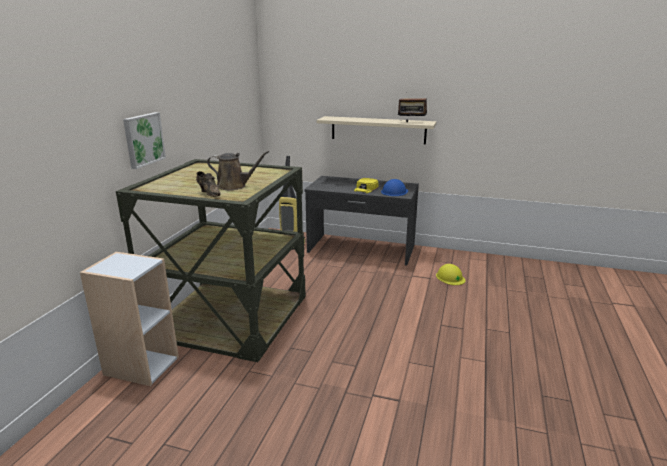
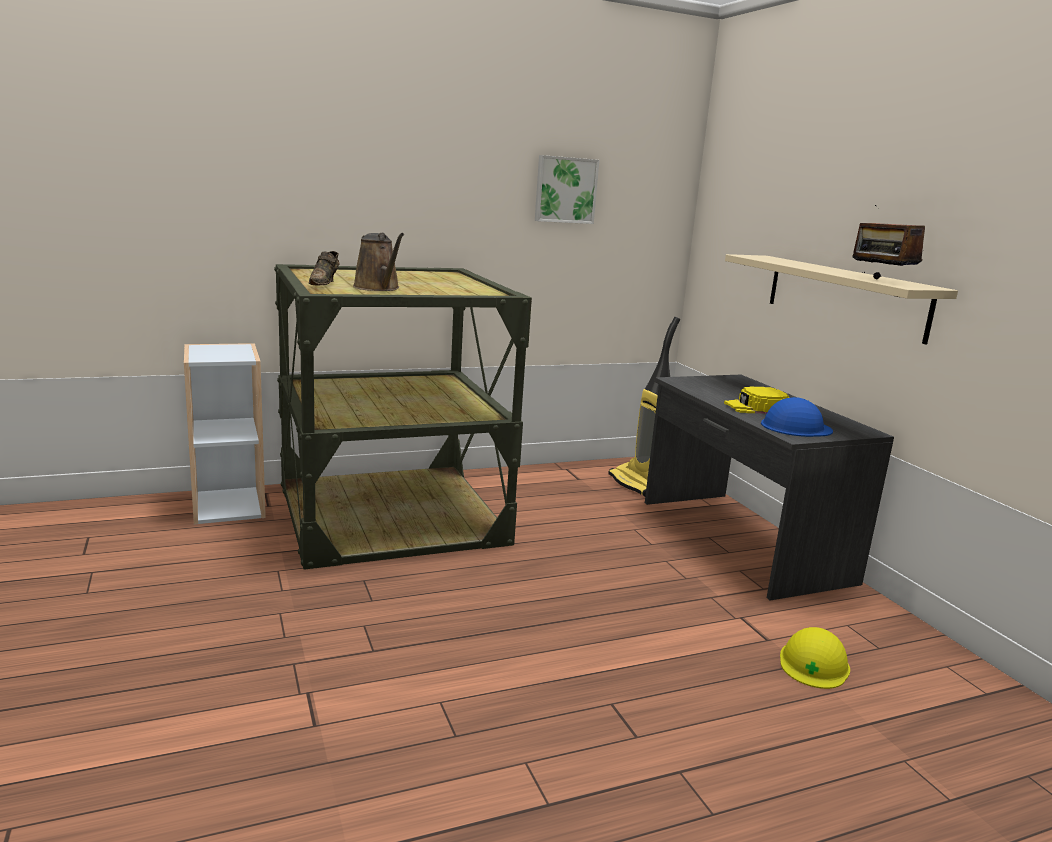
camera: 50 degrees right, 5 degrees down
picture [123,112,166,169] -> picture moved to [535,155,599,224]

